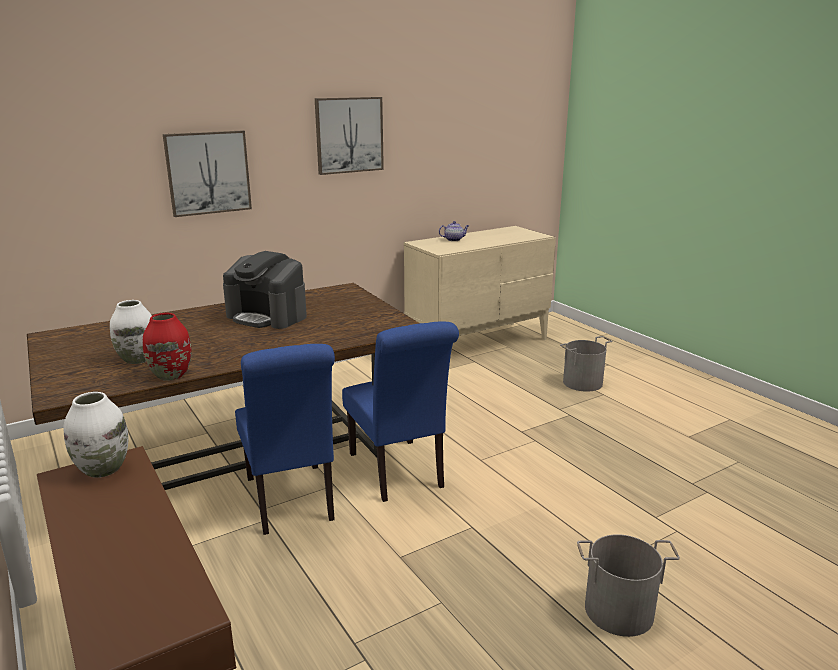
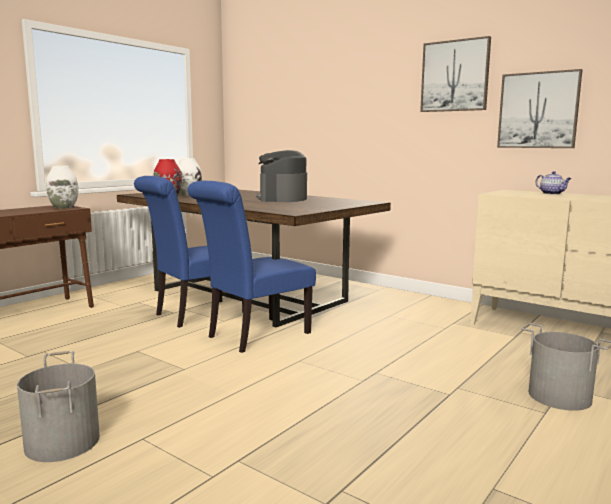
camera: 70 degrees right, 10 degrees down
picture [163,131,252,217] -> picture moved to [497,69,582,148]

